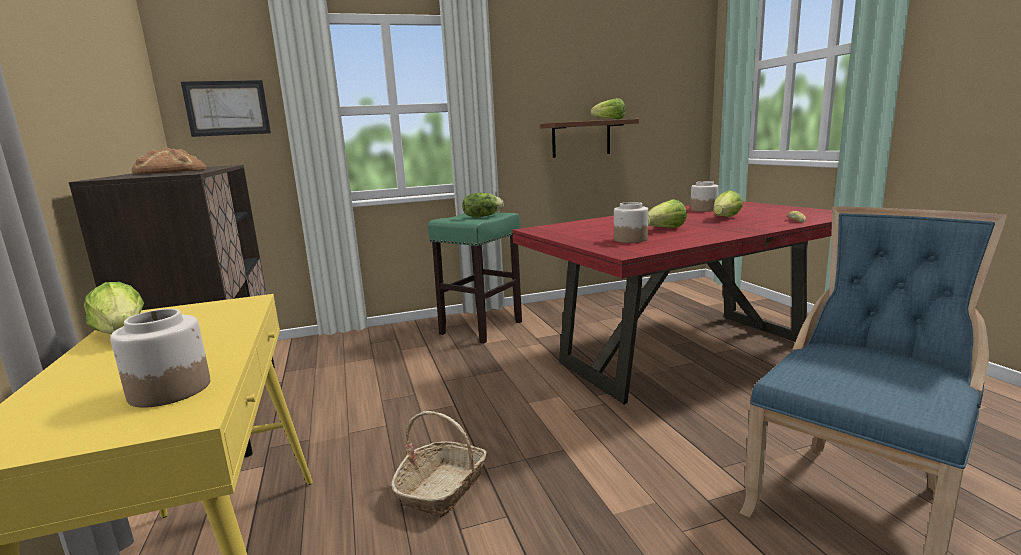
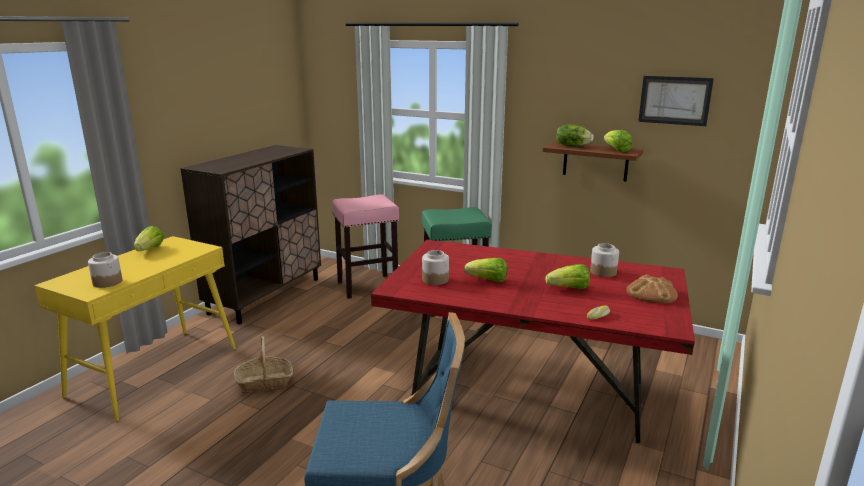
camera: 45 degrees right, 5 degrees up
bread [132,148,207,174] -> bread moved to [626,274,678,303]
picture [181,80,271,137] -> picture moved to [638,76,714,126]
lettuce [462,193,504,217] -> lettuce moved to [556,124,593,147]
none -> pink stool [332,194,399,299]

